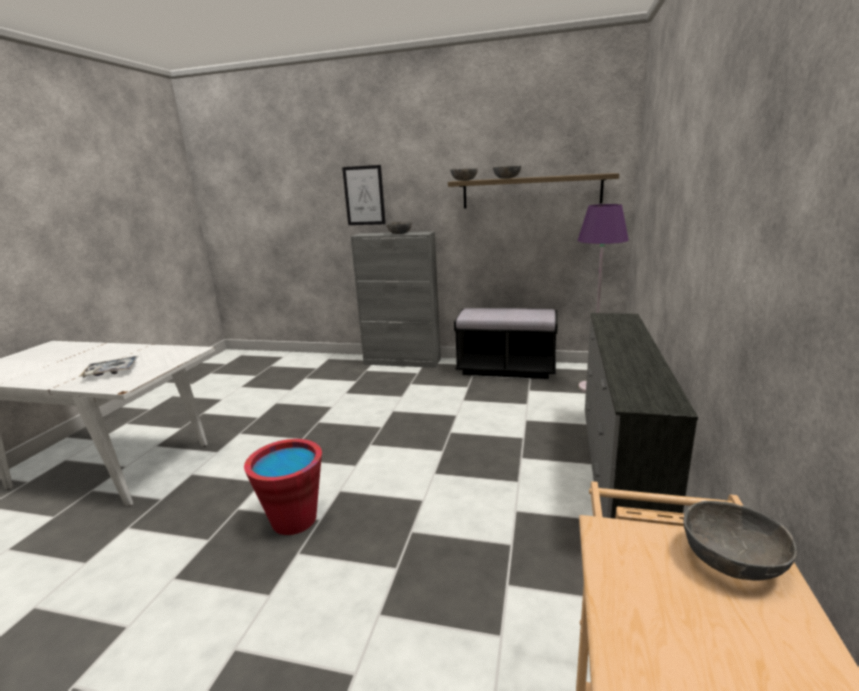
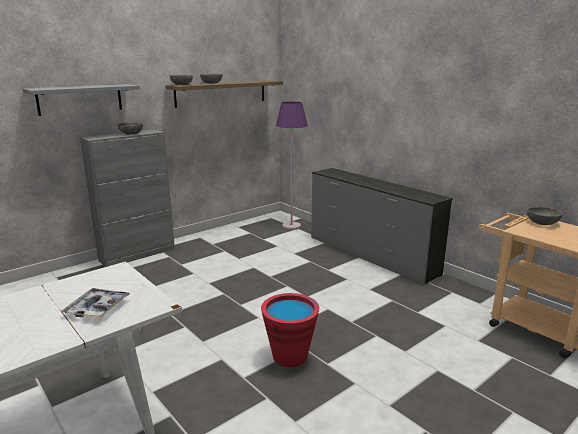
camera: 55 degrees left, 0 degrees up
picture [342,165,385,225] -> grey shelf [23,84,140,116]
black bench [454,308,558,379] -> none

